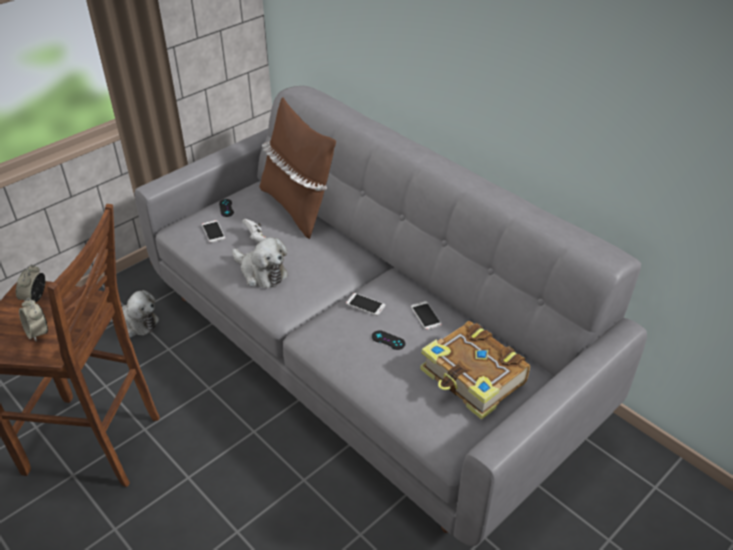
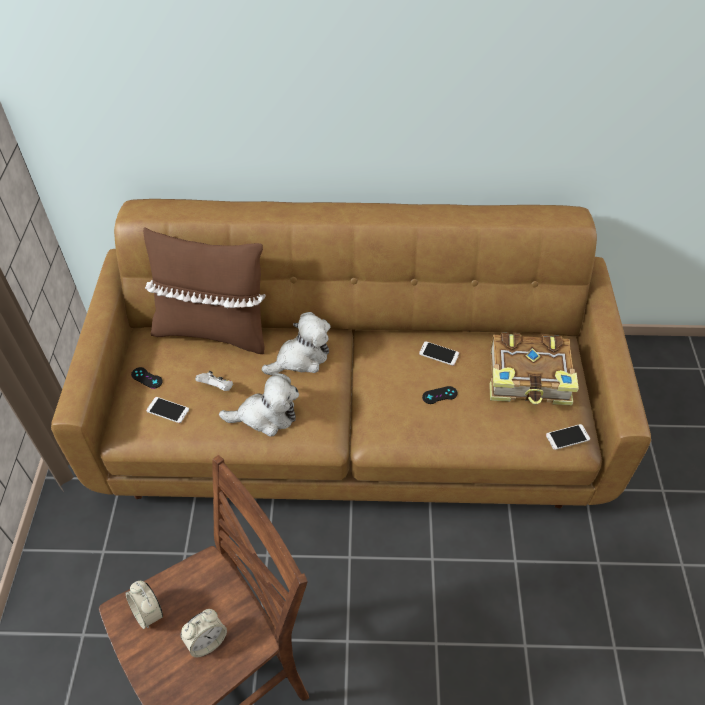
camera: 45 degrees left, 10 degrees up
alarm clock [19,297,48,342] -> alarm clock turned 45 degrees counterclockwise [181,609,227,657]
plush toy [110,290,159,338] -> plush toy moved to [262,312,330,375]
grey sofa [135,86,647,546] -> brown sofa [51,199,651,508]
phone [346,293,385,316] -> phone moved to [546,424,590,450]

